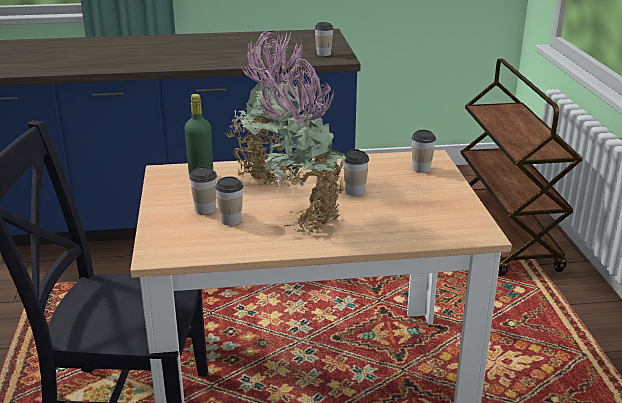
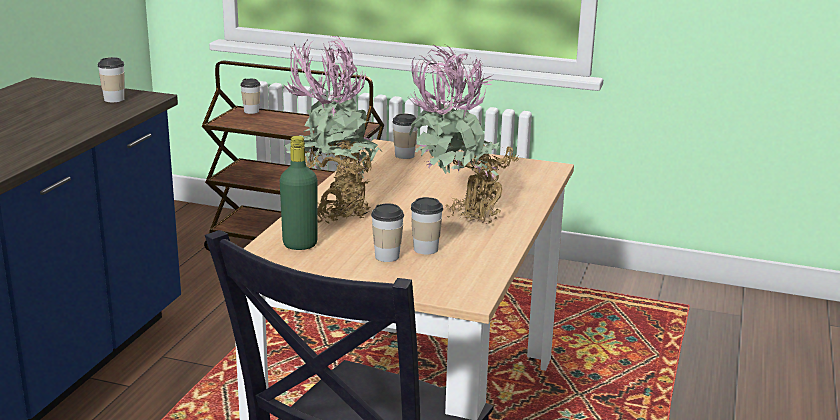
camera: 65 degrees left, 5 degrees down
cup [344,149,369,196] -> cup moved to [240,79,261,114]

